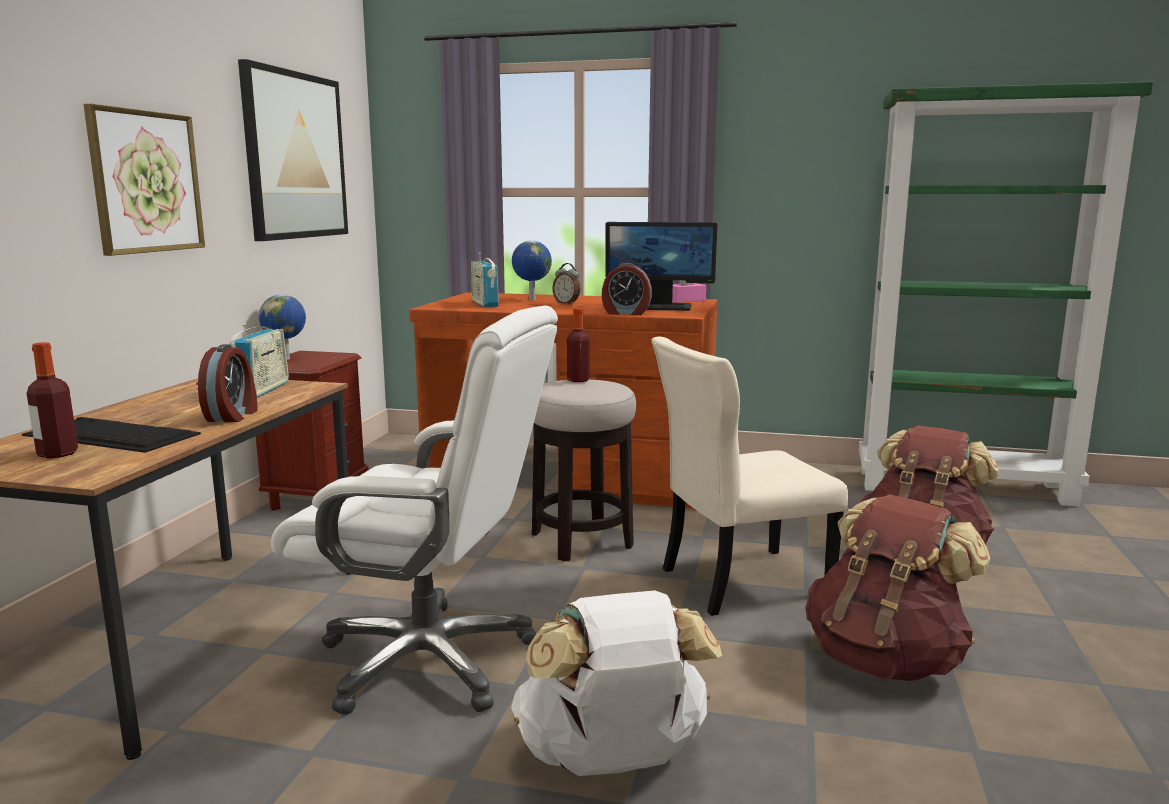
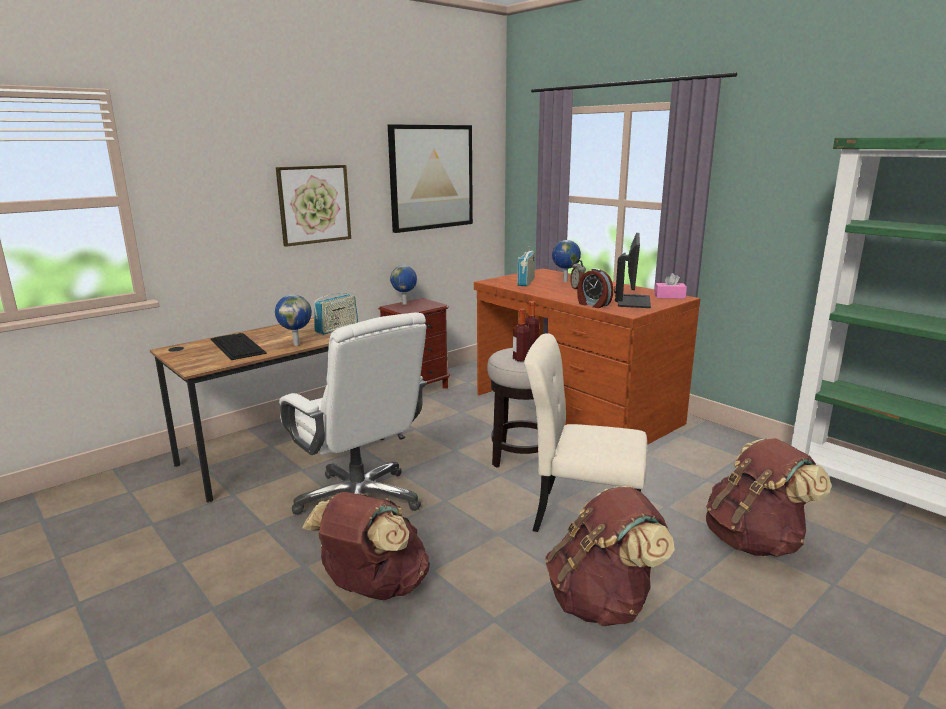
camera: 35 degrees right, 5 degrees up
bottle [27,342,78,458] -> bottle moved to [513,308,530,362]
alarm clock [198,344,257,422] -> globe [275,294,312,346]
white backpack [511,590,722,776] -> brown backpack [302,492,430,600]
monitor [606,222,717,311] -> monitor turned 120 degrees counterclockwise [614,233,651,308]

